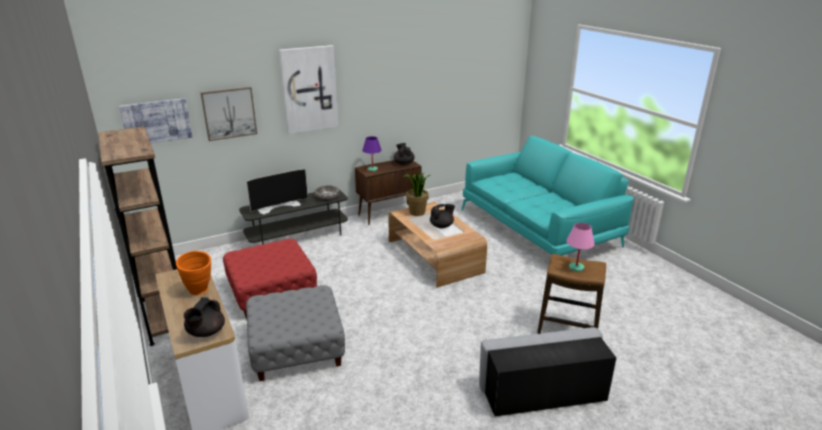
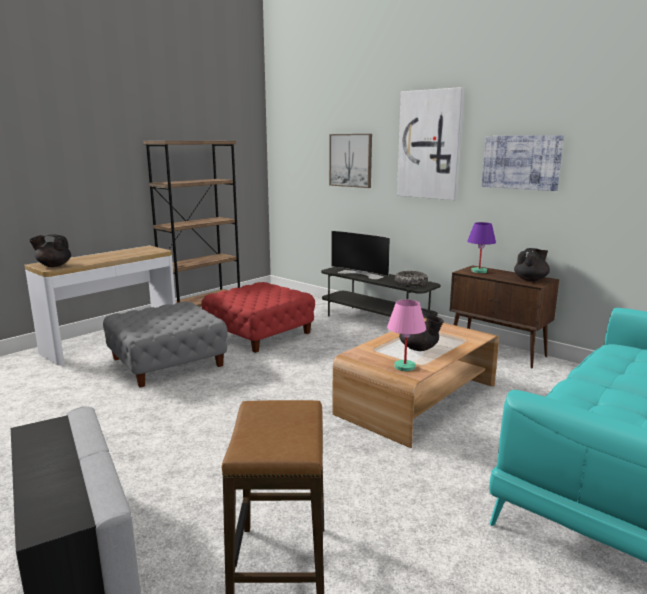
camera: 70 degrees right, 10 degrees down
picture [119,98,193,143] -> picture moved to [482,135,564,191]
orange vase [176,251,211,295] -> none
potted plant [403,172,430,216] -> none
pink table lamp [566,223,595,272] -> pink table lamp moved to [387,300,426,371]

